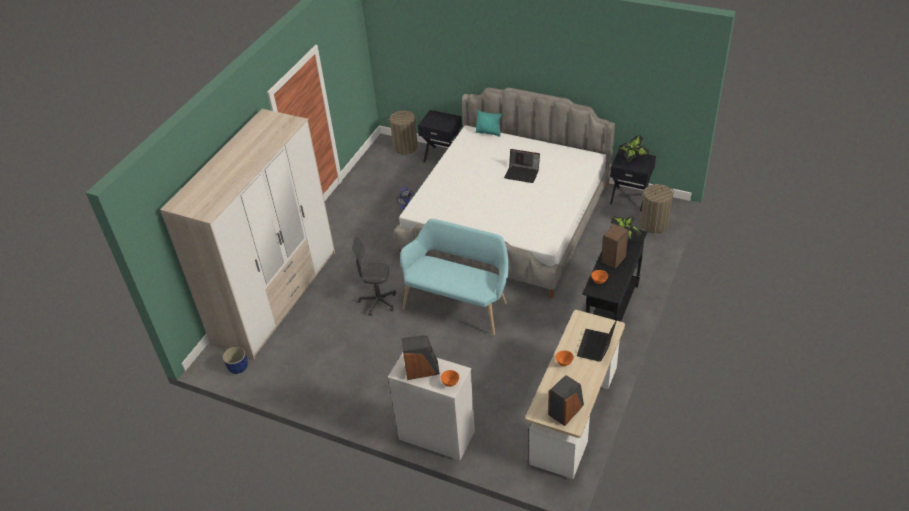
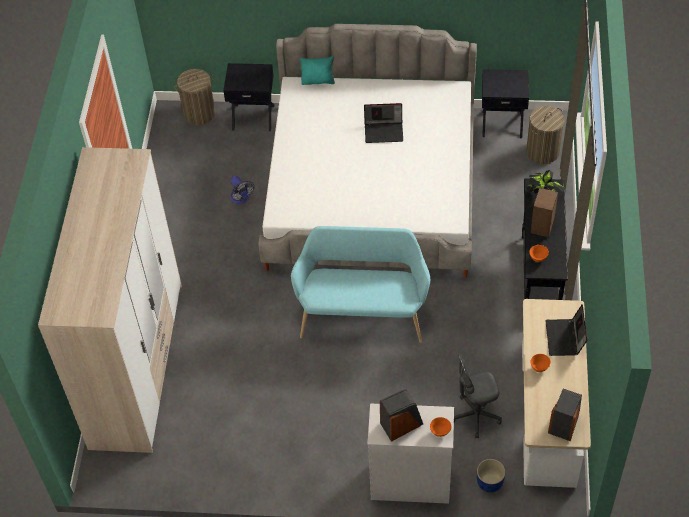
camera: 20 degrees left, 10 degrees up
blue planter [223,347,248,374] -> blue planter moved to [477,459,505,493]
grey office chair [352,237,396,316] -> grey office chair moved to [454,354,502,438]
potted plant [618,135,649,162] -> none

